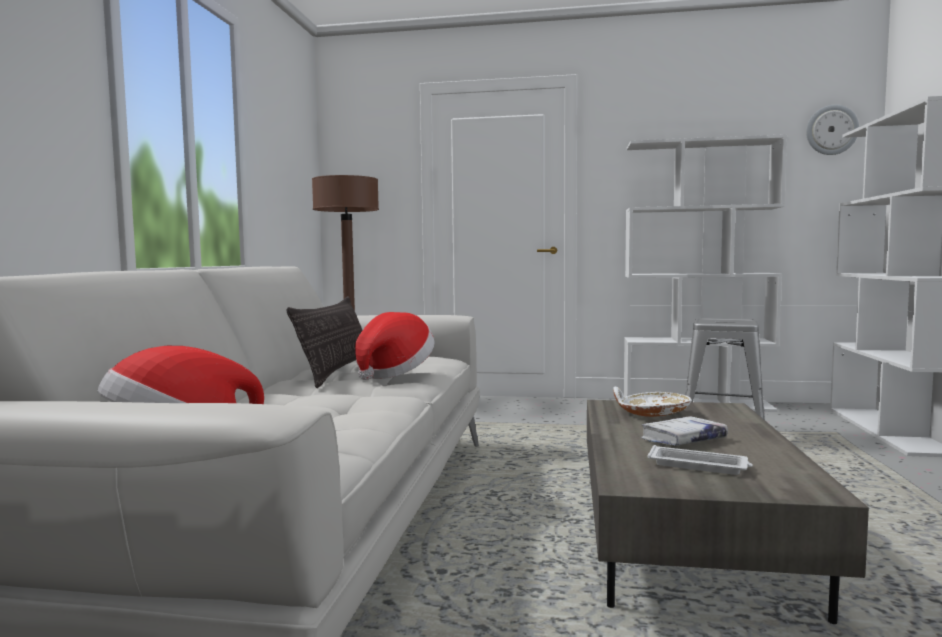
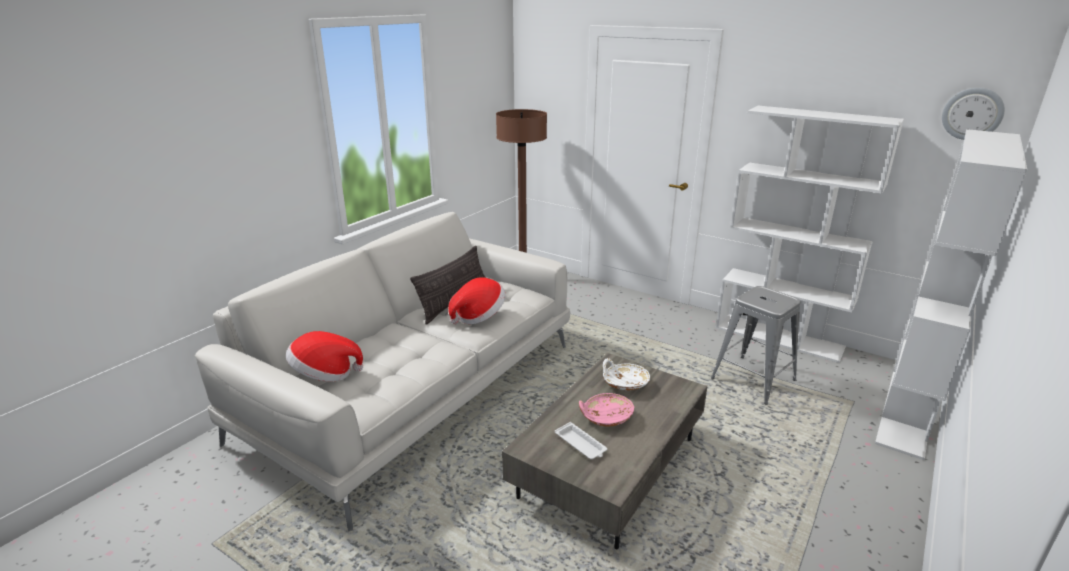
camera: 25 degrees right, 20 degrees up
white book [641,416,728,446] -> pink bowl [579,393,634,426]

